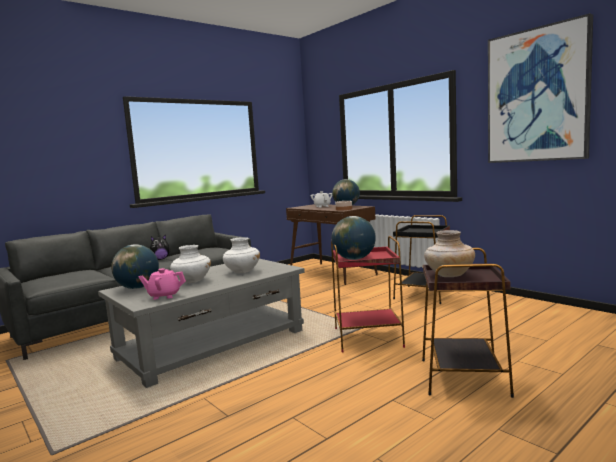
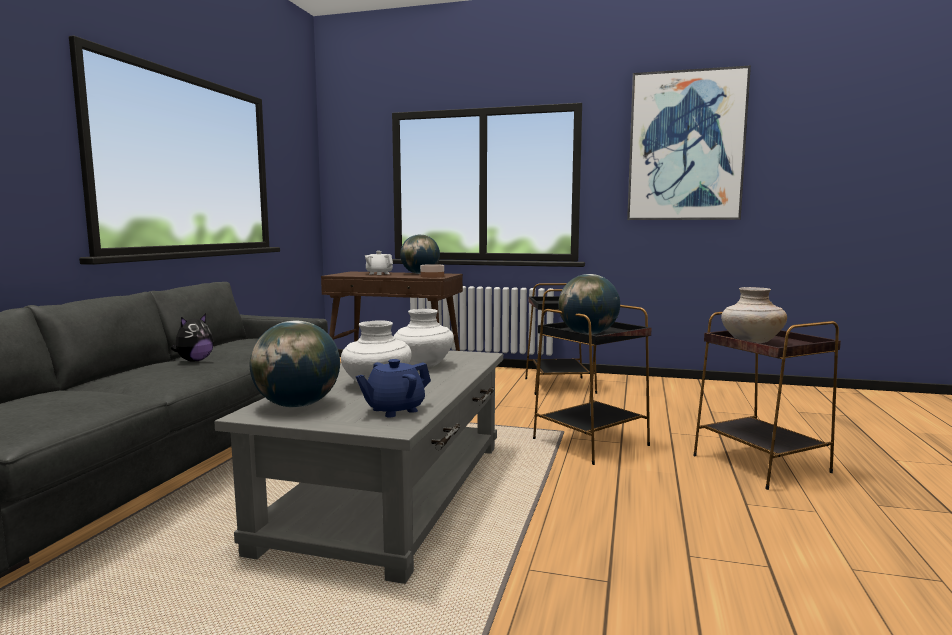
camera: 35 degrees left, 0 degrees up
pink teapot [139,268,186,300] -> blue teapot [356,359,431,417]
red side table [331,236,405,352] -> black side table [533,305,652,465]

